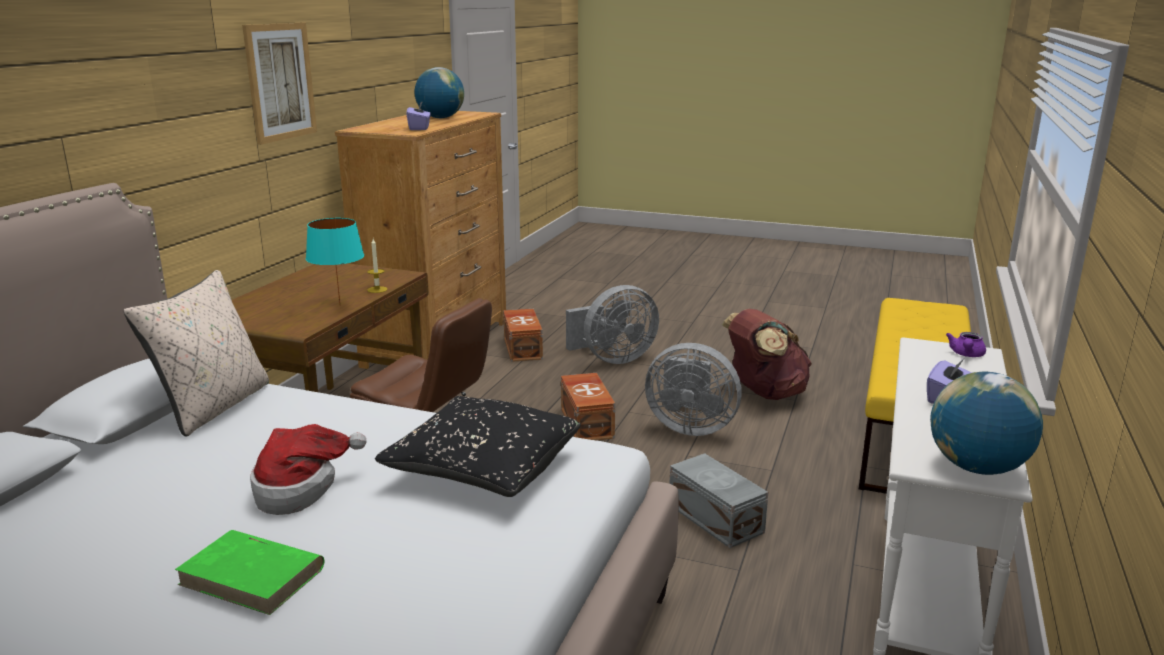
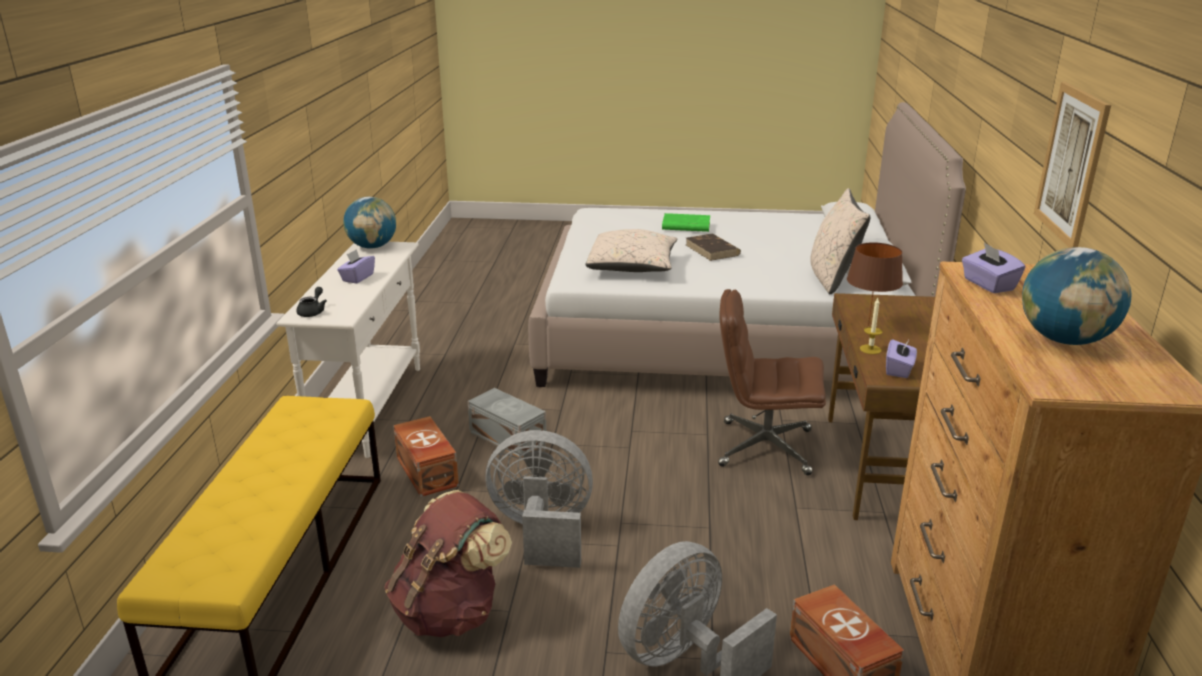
camera: 165 degrees right, 5 degrees up
hat [250,424,367,515] -> brown book [686,234,741,261]
turquoise table lamp [306,218,364,304] -> brown table lamp [847,242,903,326]
black pillow [375,396,581,497] -> beige pillow [585,229,677,272]
brown storage box [561,373,615,440] -> brown storage box moved to [393,416,459,497]
purple teapot [946,332,986,357] -> black teapot [297,287,327,317]
none -> purple tissue box [886,339,917,378]

